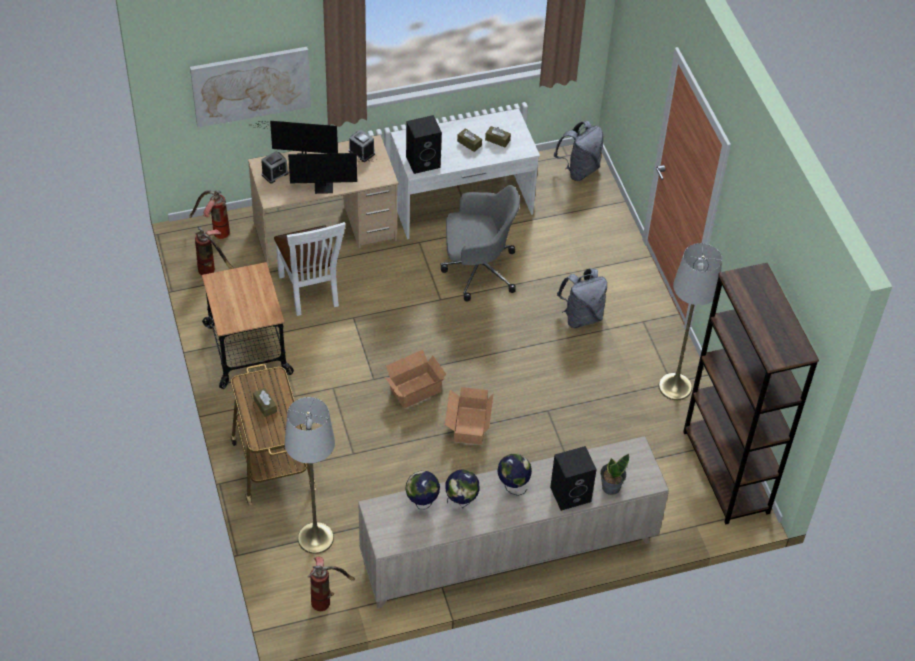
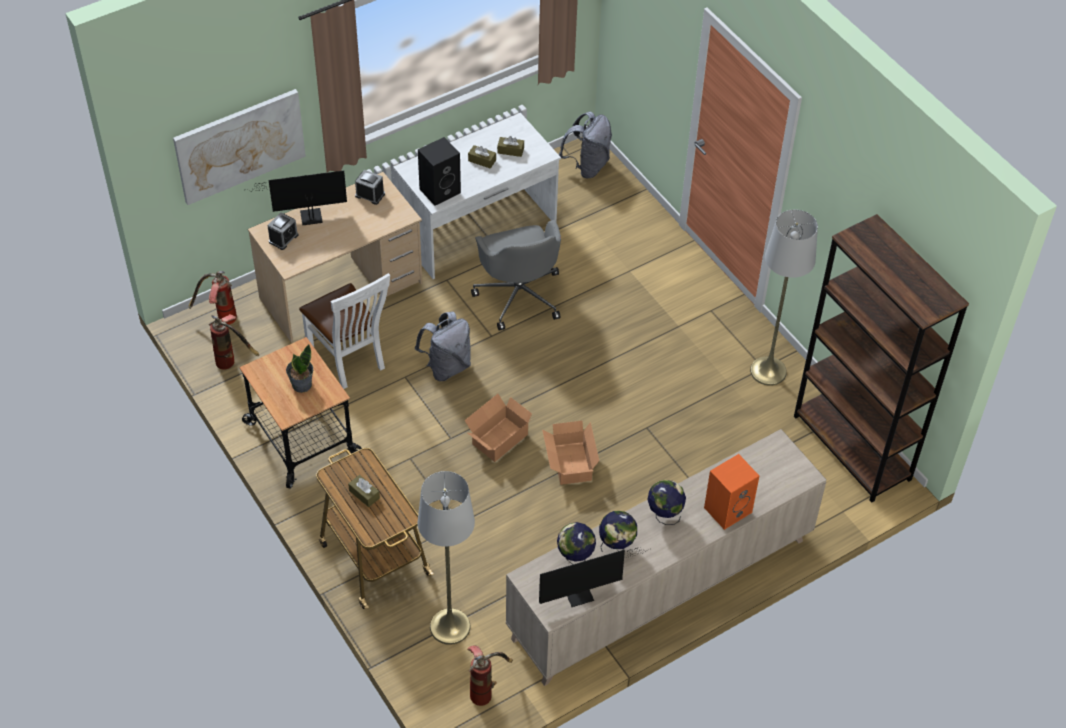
camera: 15 degrees left, 0 degrees up
monitor [288,153,378,194] -> monitor moved to [539,547,651,607]
grey office chair [440,185,520,301] -> grey office chair turned 90 degrees clockwise [471,220,561,331]
black speaker [550,446,597,511] -> orange speaker [704,454,759,530]
grey backpack [557,269,607,328] -> grey backpack moved to [415,312,471,381]
potted plant [600,454,629,495] -> potted plant moved to [286,344,313,393]

